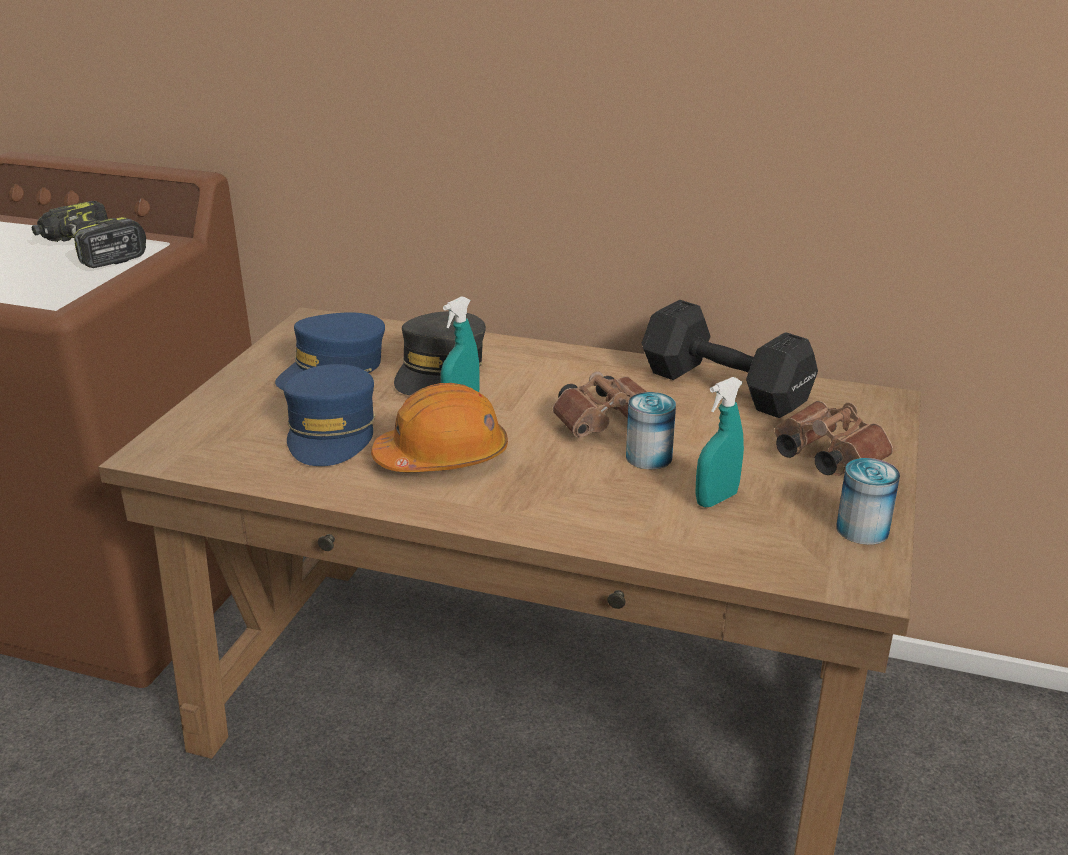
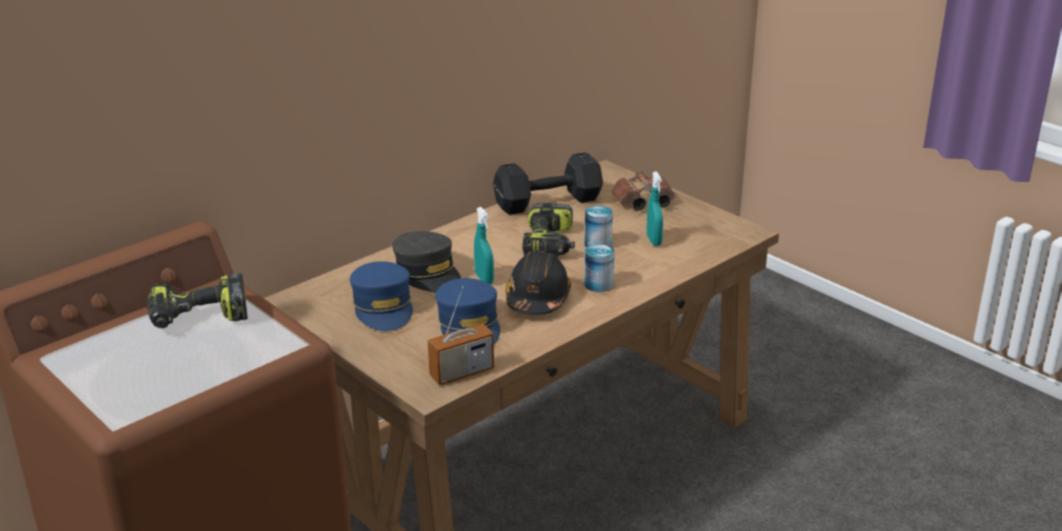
camera: 60 degrees left, 0 degrees up
blue cap [283,364,375,466] -> blue cap turned 45 degrees clockwise [435,278,500,344]
orange hard hat [371,383,508,472] -> black hard hat [505,250,571,315]
brown binoculars [552,371,647,438] -> power drill [522,203,575,257]
can [836,458,900,545] -> can moved to [584,244,614,292]
none -> radio [427,286,494,385]

